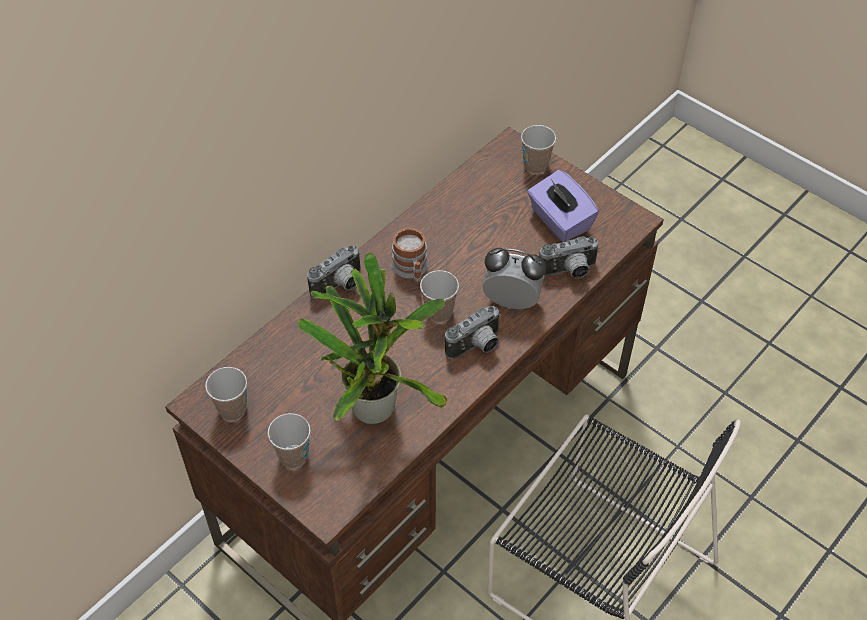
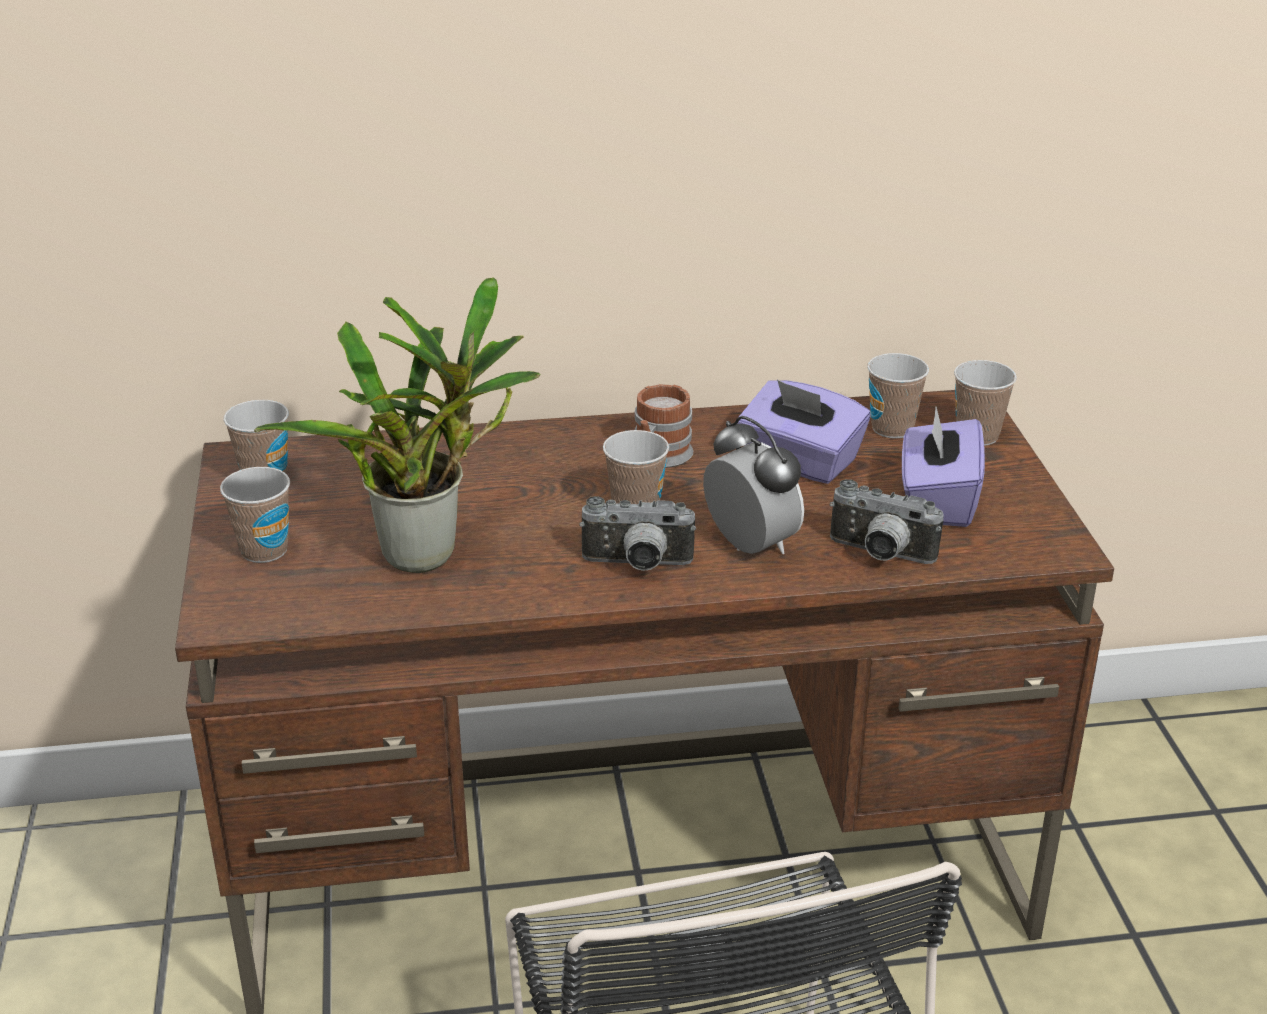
camera: 40 degrees right, 20 degrees down
camera [307,245,361,299] -> none
none -> purple tissue box [737,380,870,484]
none -> cup [867,353,929,438]

